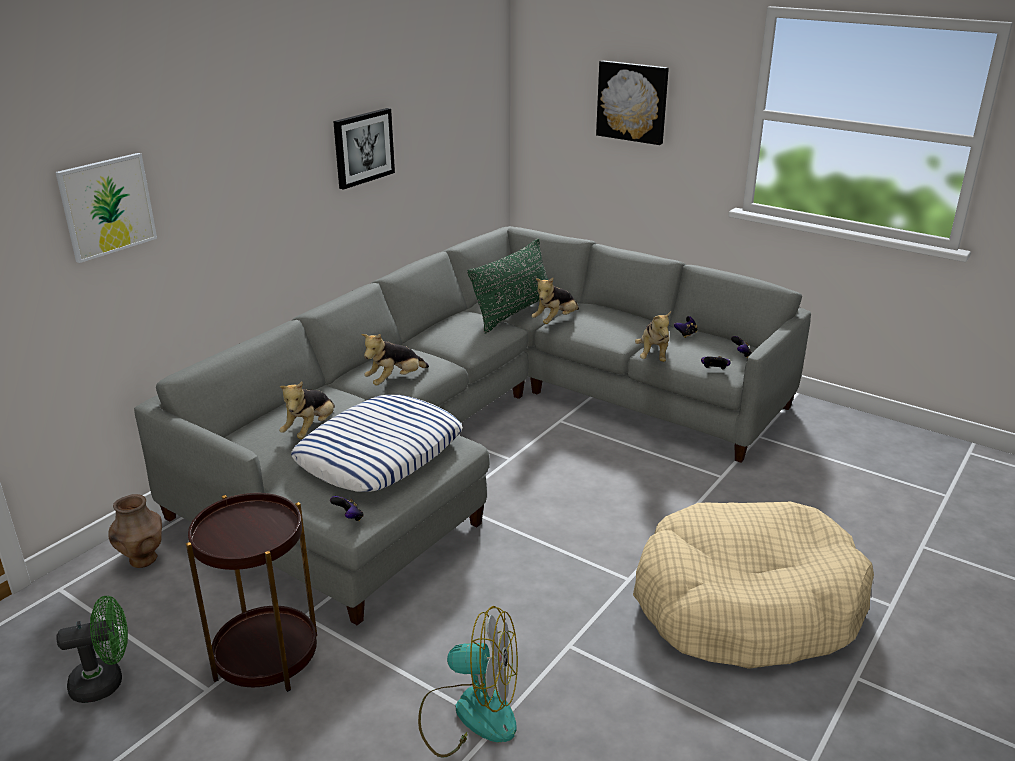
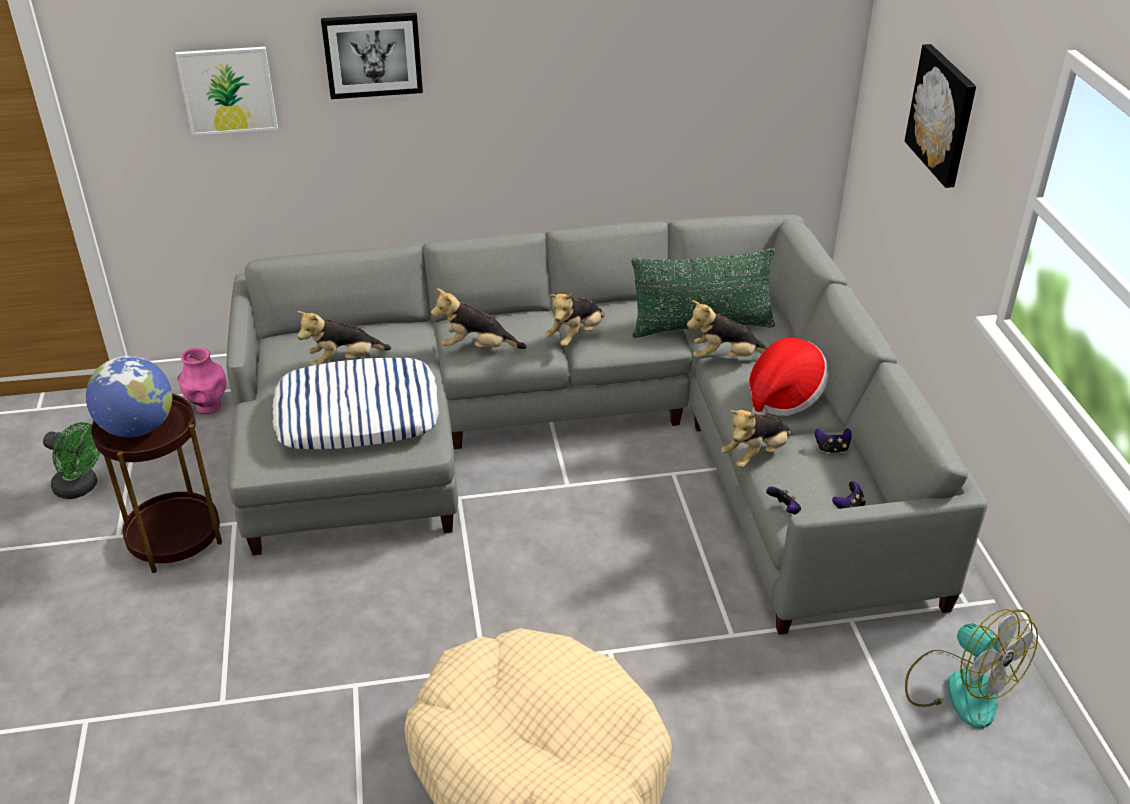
camera: 45 degrees right, 10 degrees up
brown vase [108,494,162,568] -> pink vase [178,348,227,414]
game controller [330,496,364,521] -> none
picture [333,108,395,190] -> picture moved to [321,13,423,99]
fan [418,606,518,758] -> fan moved to [905,609,1038,729]
none -> globe [86,356,172,437]
none -> plush toy [545,293,604,347]
none -> hat [749,338,829,416]

